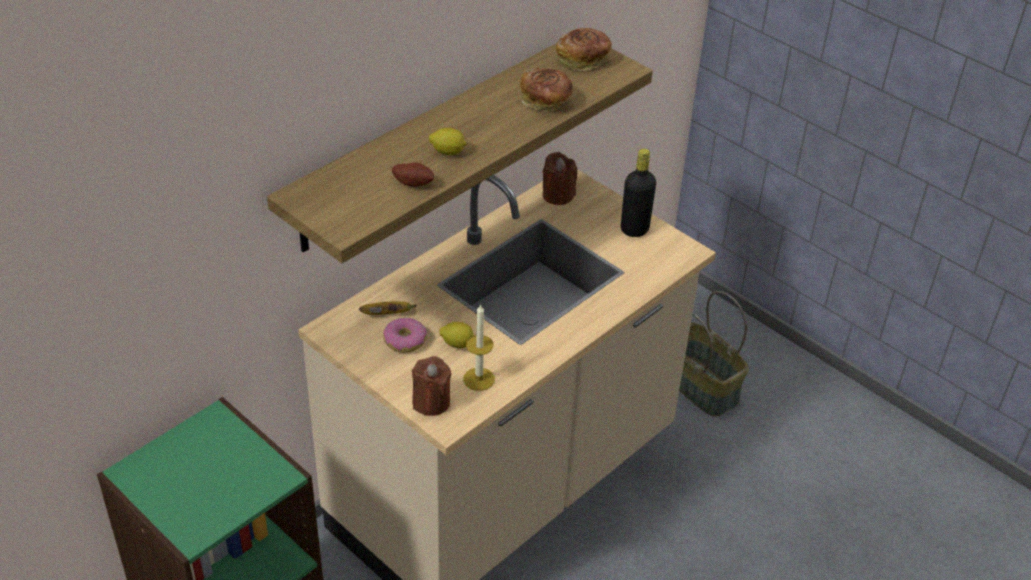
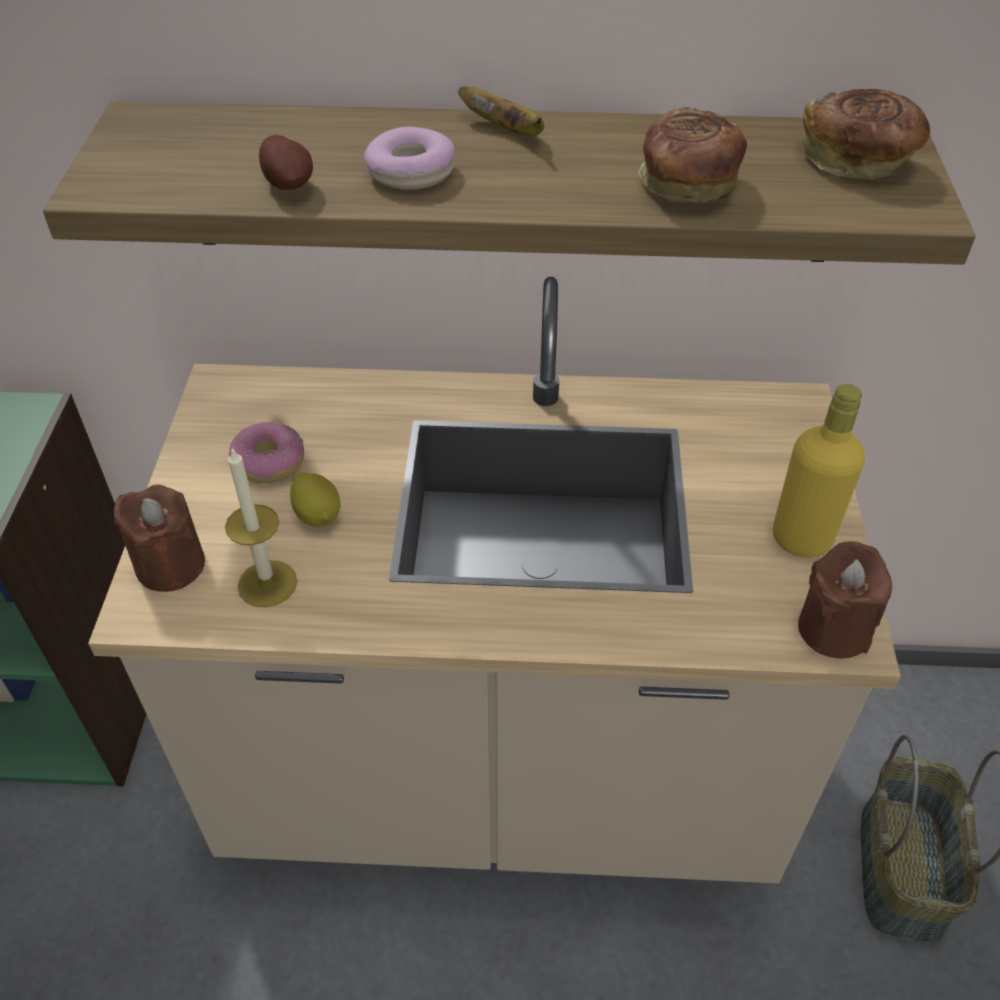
camera: 50 degrees right, 5 degrees up
banana [359,301,417,315] -> banana moved to [458,86,544,136]
lemon [429,128,467,155] -> donut [364,127,455,190]
brown candle [542,152,577,205] -> brown candle moved to [798,541,892,659]
black bottle [621,149,656,237] -> yellow bottle [773,384,865,558]

